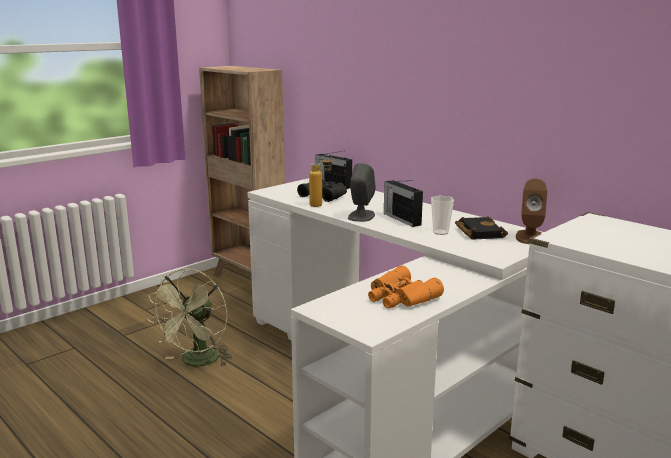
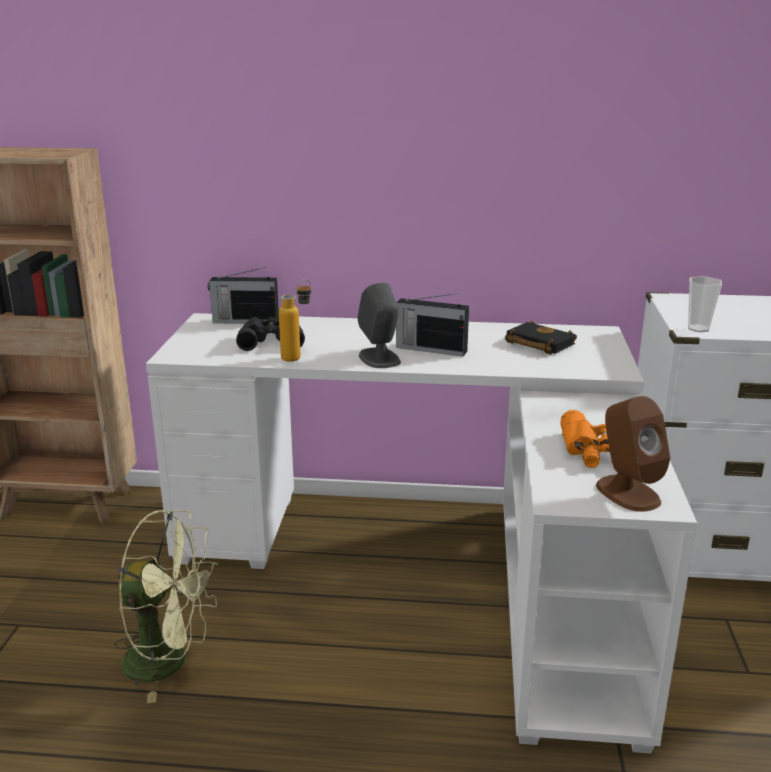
camera: 40 degrees left, 5 degrees up
green fan [147,268,232,367] -> green fan turned 60 degrees counterclockwise [115,510,218,703]
cup [431,196,454,235] -> cup moved to [688,276,722,332]
brown speaker [516,179,547,244] -> brown speaker moved to [596,396,670,512]

